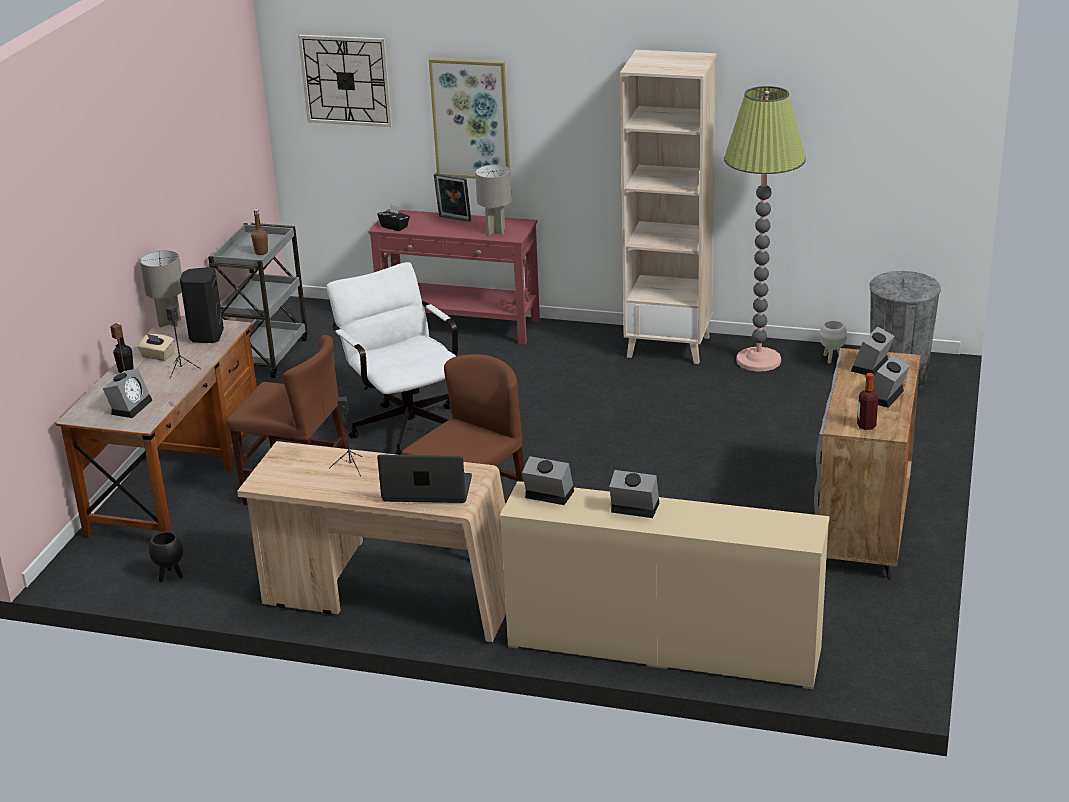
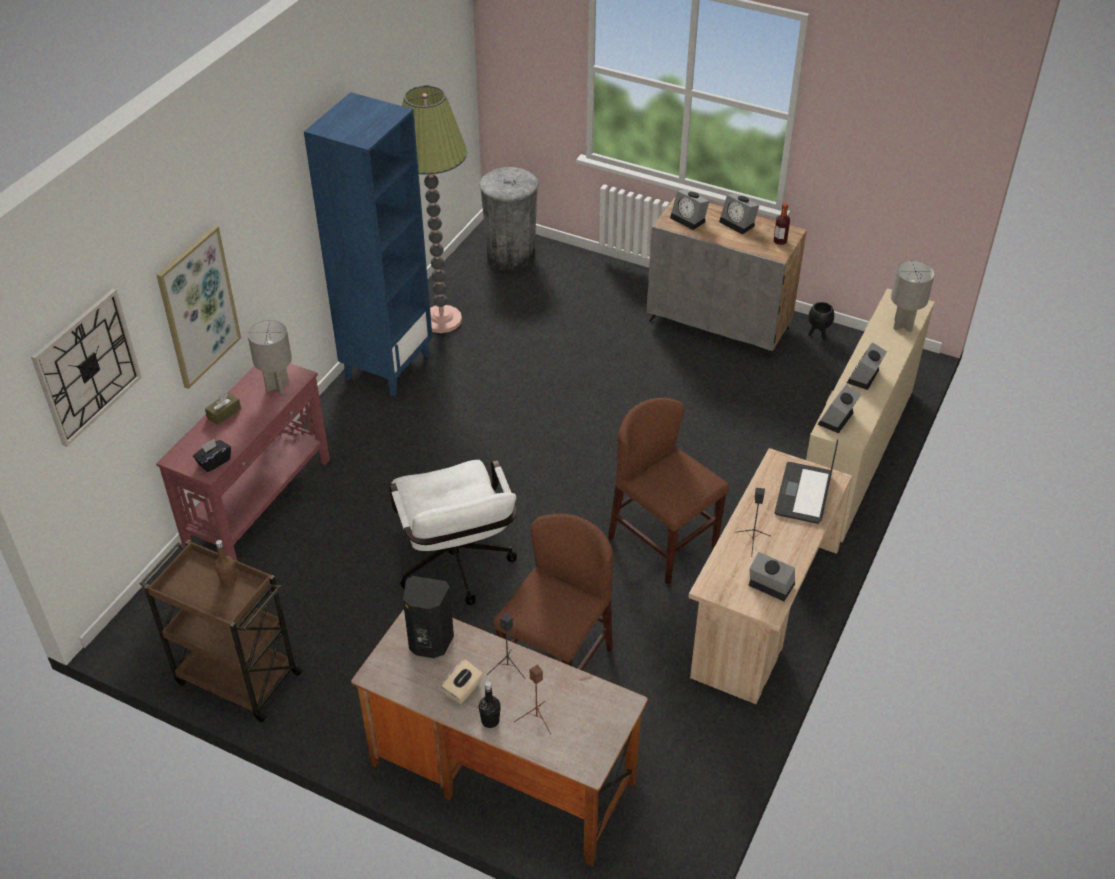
camera: 80 degrees left, 15 degrees up
alarm clock [103,368,152,418] -> alarm clock moved to [748,552,795,601]
grey table lamp [140,250,182,328] -> grey table lamp moved to [891,260,935,333]
black planter [149,531,183,582] -> black planter moved to [808,302,834,340]
grey cart [208,223,308,378] -> brown cart [140,540,303,722]
white office chair [327,262,458,455] -> white office chair turned 90 degrees counterclockwise [389,460,517,605]
picture frame [434,173,471,222] -> brown tissue box [205,393,241,425]
beige bookcase [620,50,716,364] -> blue bookcase [304,92,433,396]
white planter [819,320,847,364] -> none

